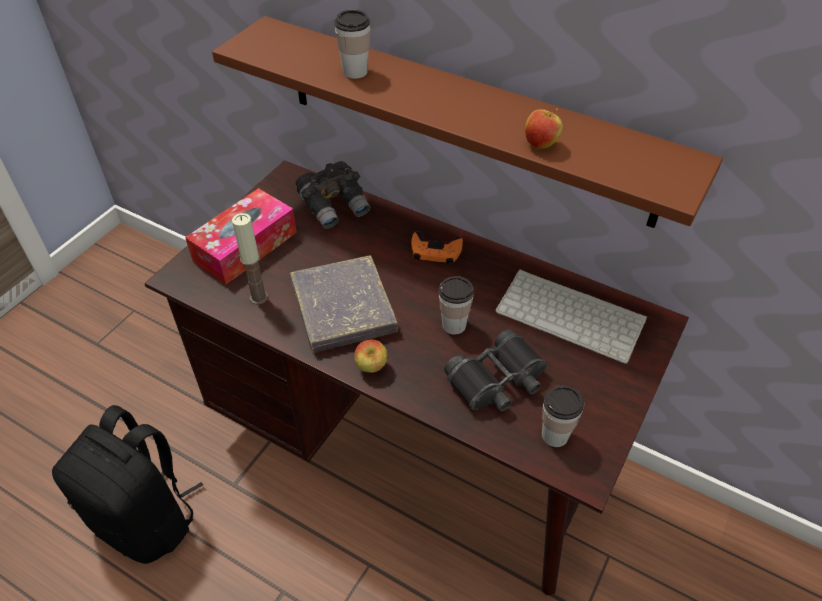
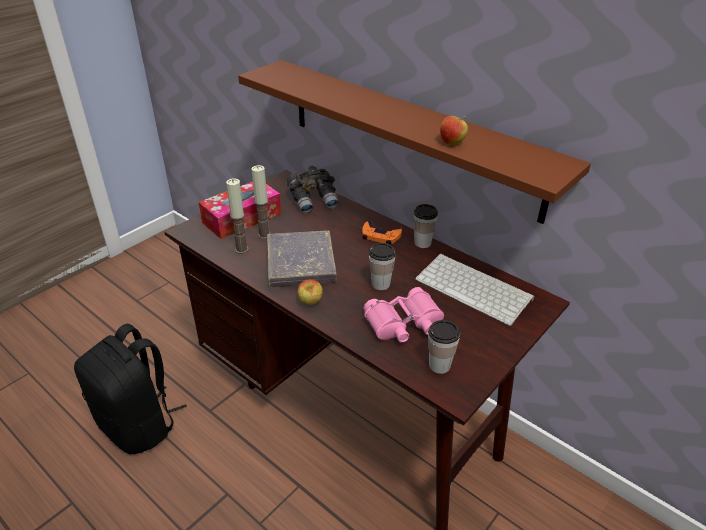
camera: 10 degrees right, 10 degrees down
cup [335,10,370,79] -> cup moved to [413,204,438,248]
black binoculars [444,329,547,412] -> pink binoculars [364,287,444,343]
none -> candle [251,165,271,239]

